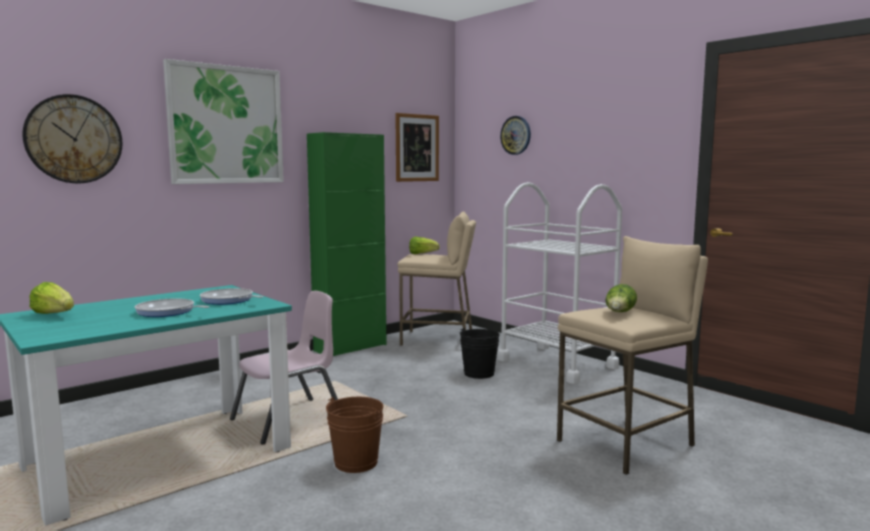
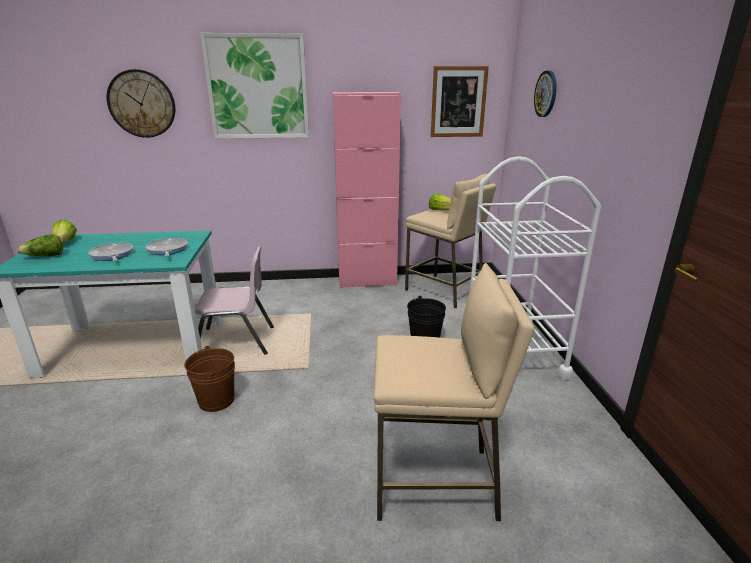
camera: 35 degrees right, 15 degrees up
green cabinet [307,132,386,356] -> pink cabinet [333,92,401,288]
lettuce [605,284,637,312] -> lettuce moved to [17,234,63,256]

